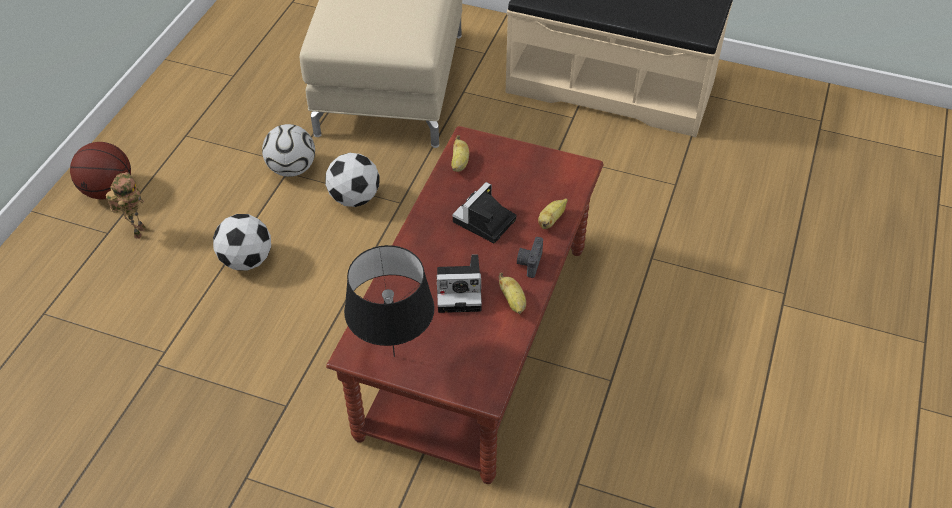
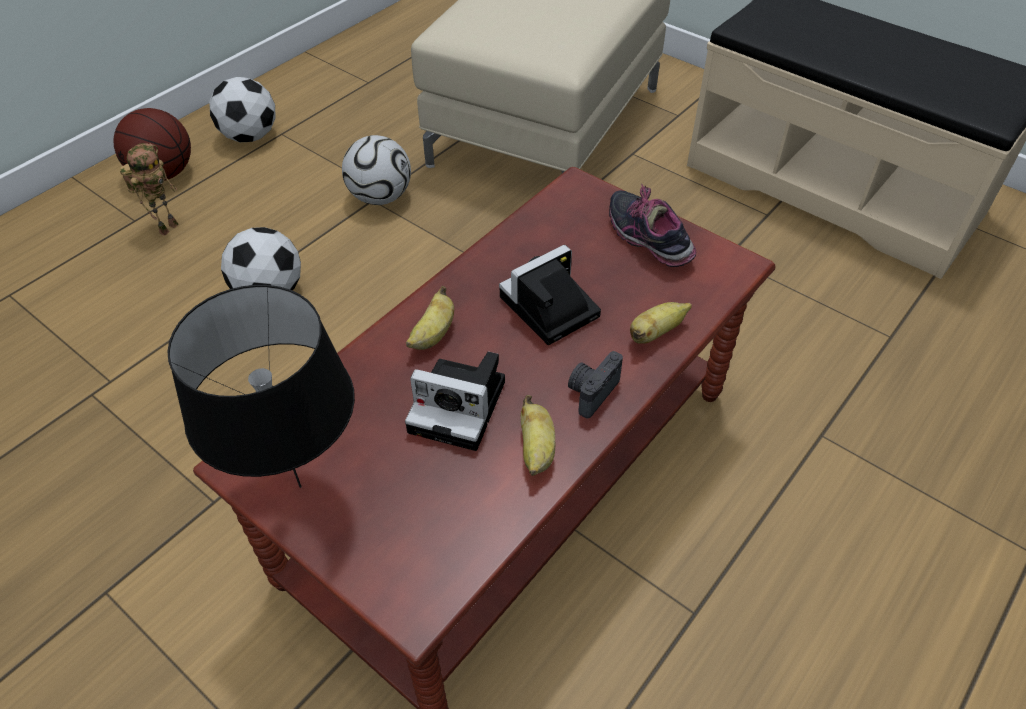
camera: 20 degrees right, 0 degrees up
football [325,153,379,207] -> football moved to [209,77,276,142]
banana [451,135,469,172] -> banana moved to [406,286,454,350]
none -> shoe [609,184,696,267]

